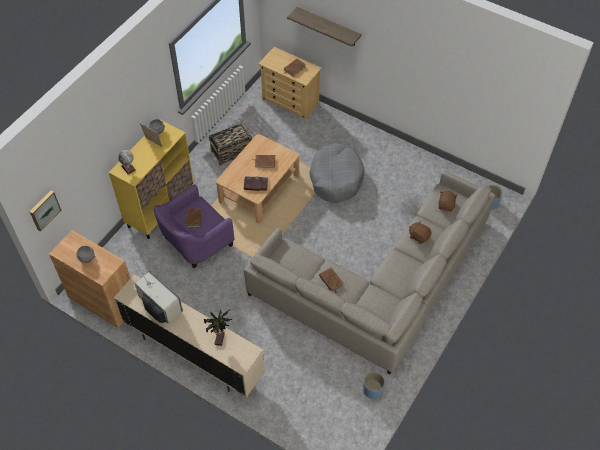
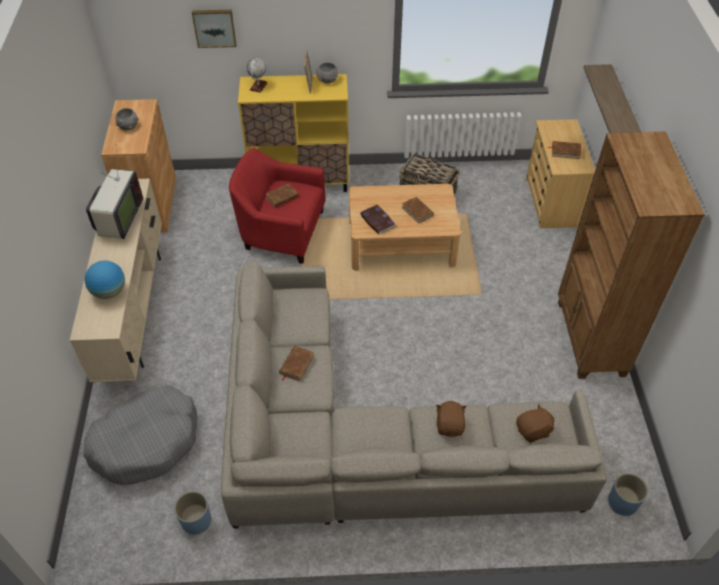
camera: 55 degrees right, 5 degrees down
picture [30,190,61,232] -> picture moved to [192,10,237,48]
purple armchair [154,184,234,268] -> red armchair [229,148,325,264]
potted plant [204,309,232,346] -> globe [85,260,125,299]
grey dog bed [309,143,365,203] -> grey dog bed moved to [84,385,197,485]
none -> brown bookcase [558,131,705,379]

